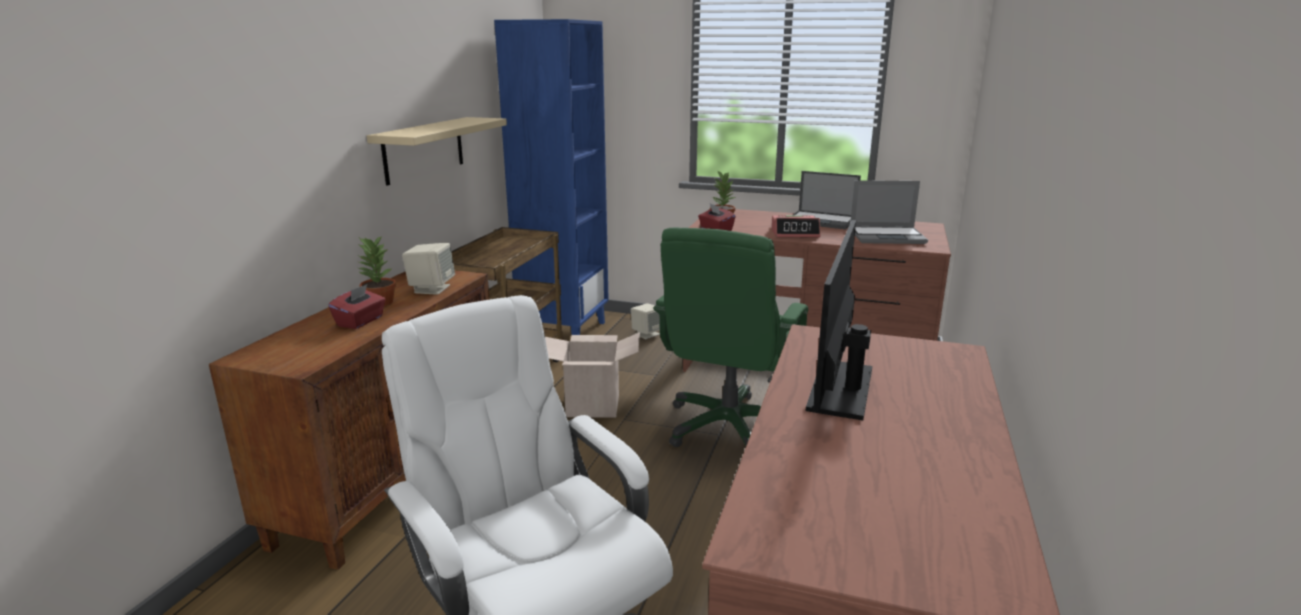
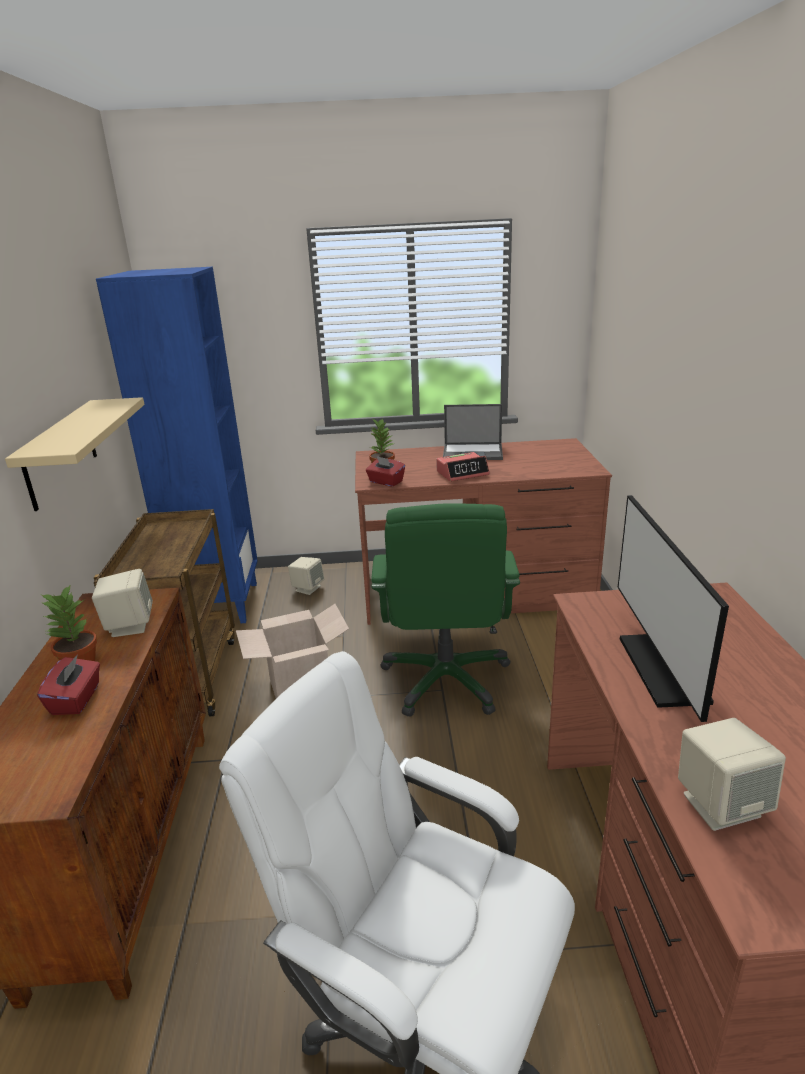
camera: 20 degrees left, 5 degrees up
laptop [850,180,928,244] -> none
none -> beige speaker [678,718,786,831]

